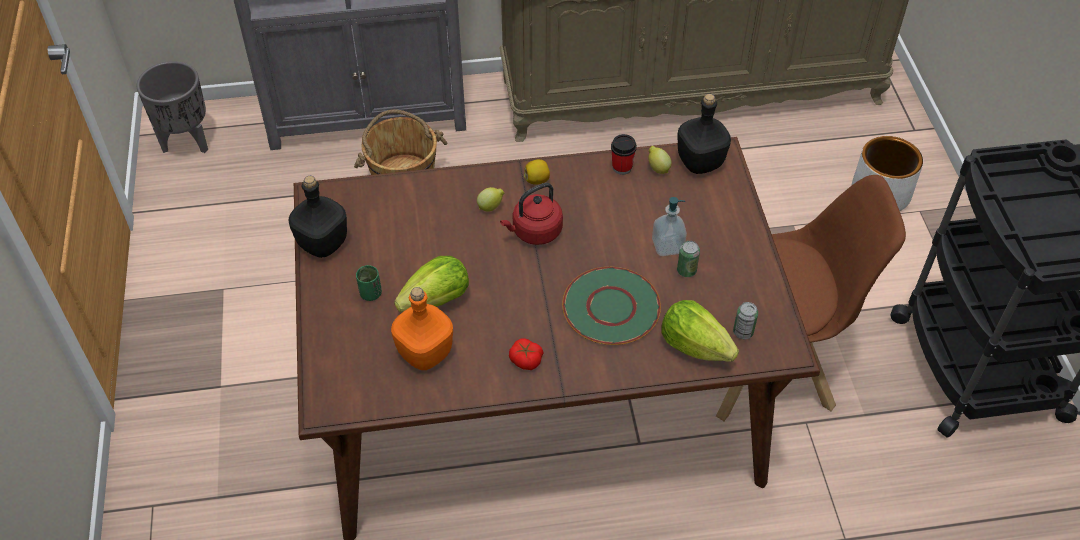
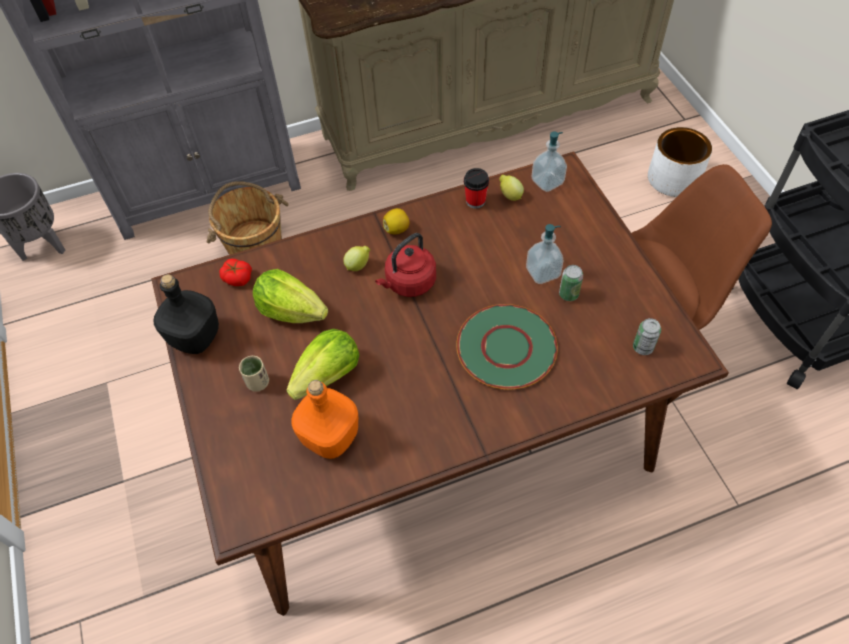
camera: 10 degrees left, 5 degrees up
green cup [356,265,382,301] -> beige cup [239,356,269,392]
tomato [509,338,544,370] -> tomato moved to [219,259,252,286]
lettuce [661,300,739,362] -> lettuce moved to [253,269,328,323]
black bottle [677,94,731,174] -> soap dispenser [531,131,567,192]

